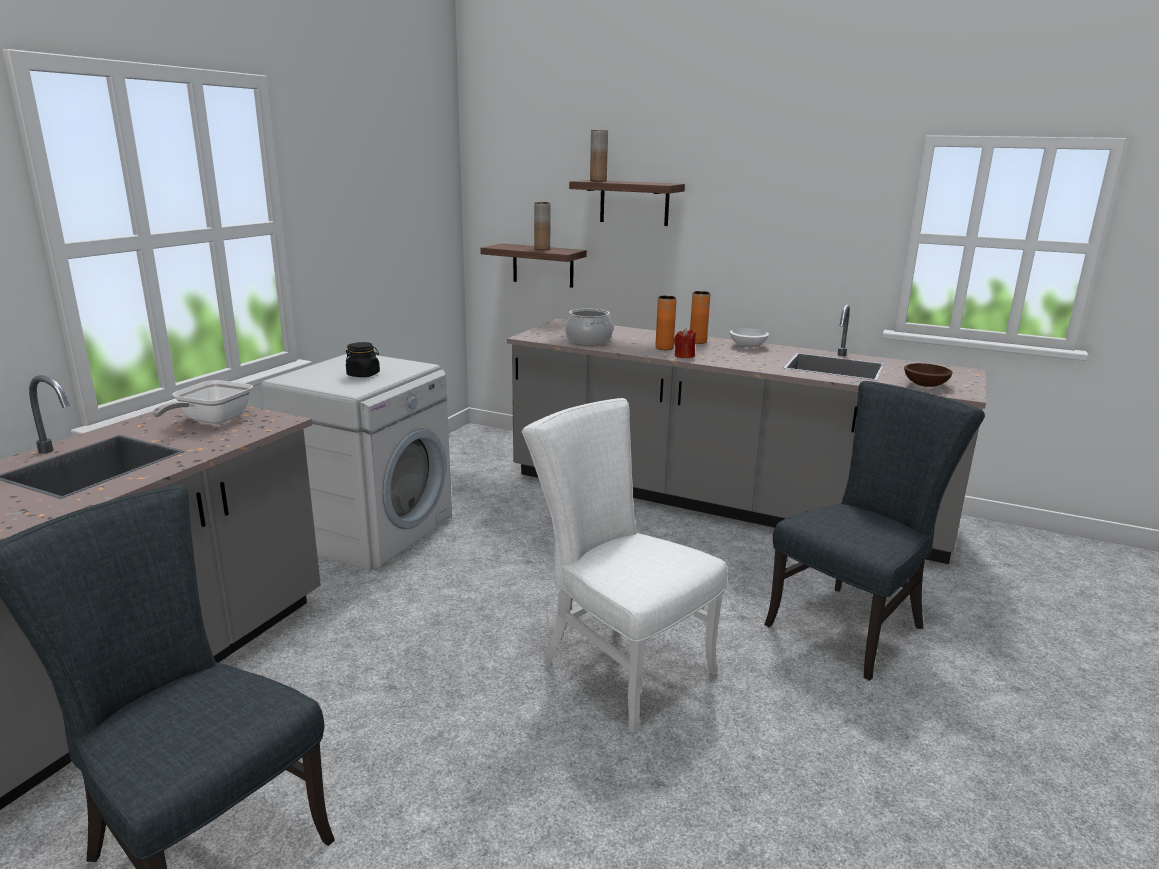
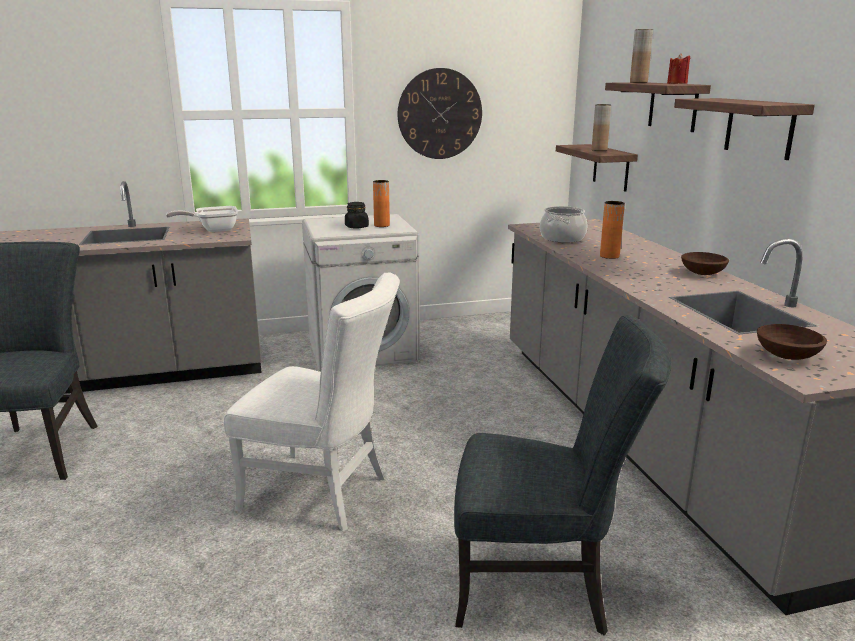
camera: 50 degrees right, 0 degrees up
white chair [522,398,727,733] -> white chair turned 105 degrees clockwise [224,273,400,531]
red candle [674,328,696,358] -> red candle moved to [667,53,691,84]
orange vase [690,291,711,344] -> orange vase moved to [373,180,390,227]
white bowl [730,328,769,347] -> brown bowl [681,252,729,275]
none -> wall clock [398,68,482,159]
none -> shelf [674,98,815,160]

